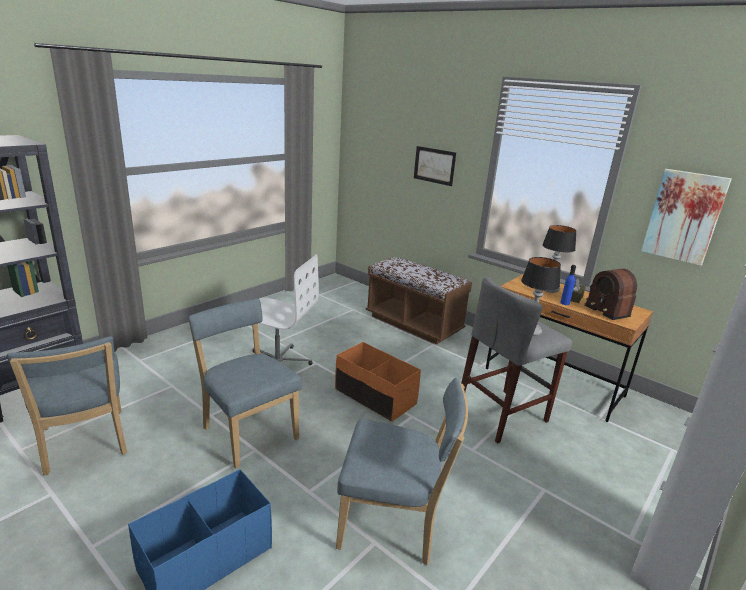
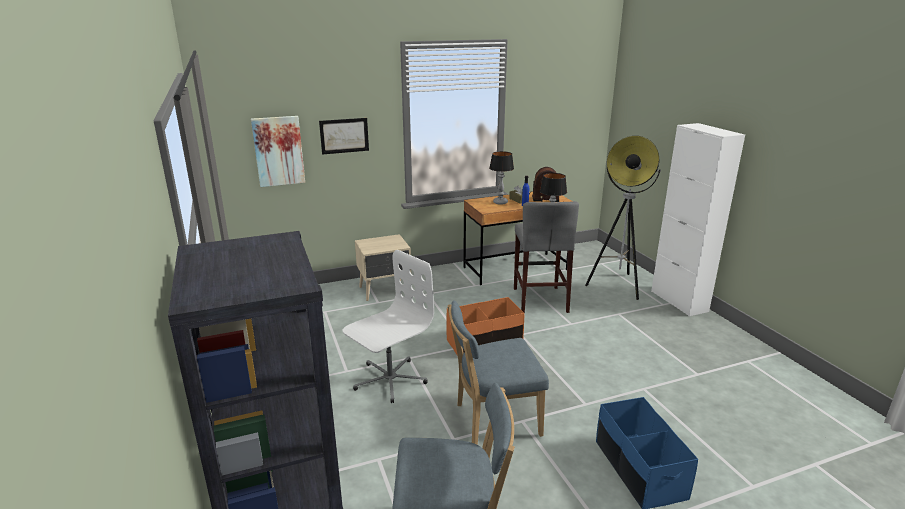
camera: 60 degrees left, 0 degrees up
blue chair [336,378,468,565] -> none
brown bench [366,257,472,345] -> beige nightstand [355,234,411,301]
picture [641,169,732,266] -> picture moved to [251,116,305,187]
none -> floor lamp [585,136,661,300]

